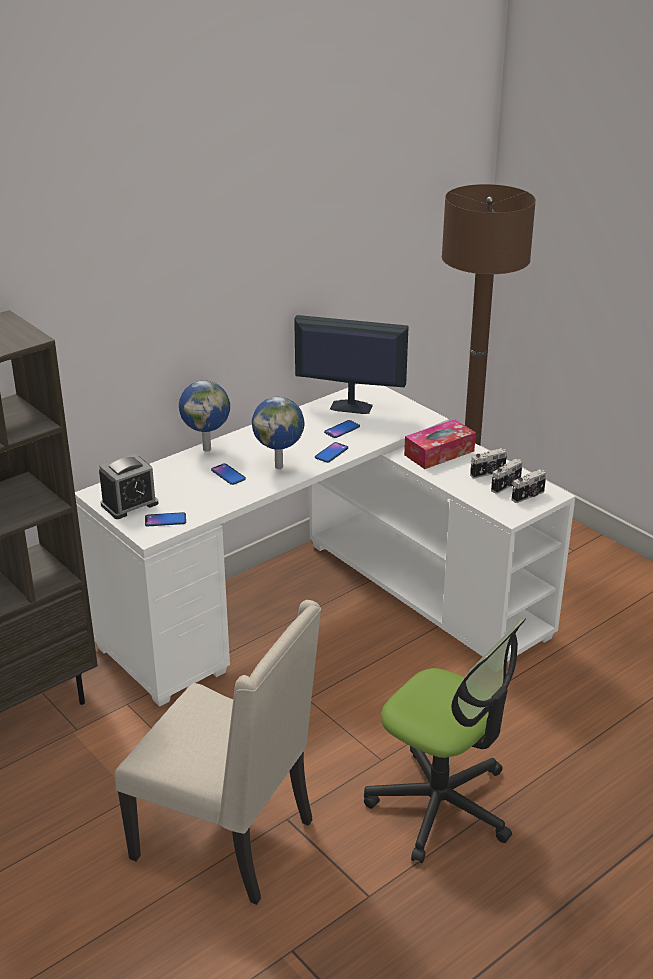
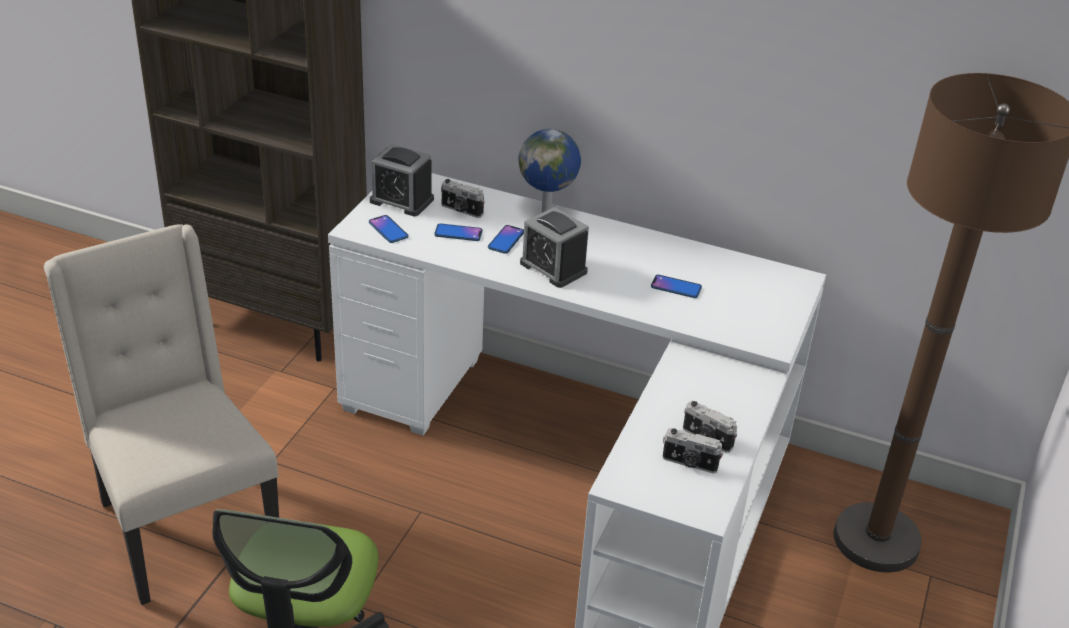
camera: 60 degrees right, 5 degrees up
beige chair [115,600,321,905] -> beige chair turned 150 degrees clockwise [44,224,279,605]
globe [252,397,305,469] -> alarm clock [520,207,589,288]
monitor [294,315,409,414] -> none
phone [315,442,348,463] -> phone moved to [434,223,483,241]
tissue box [404,419,476,469] -> none
camera [512,469,546,503] -> camera moved to [441,179,485,218]

